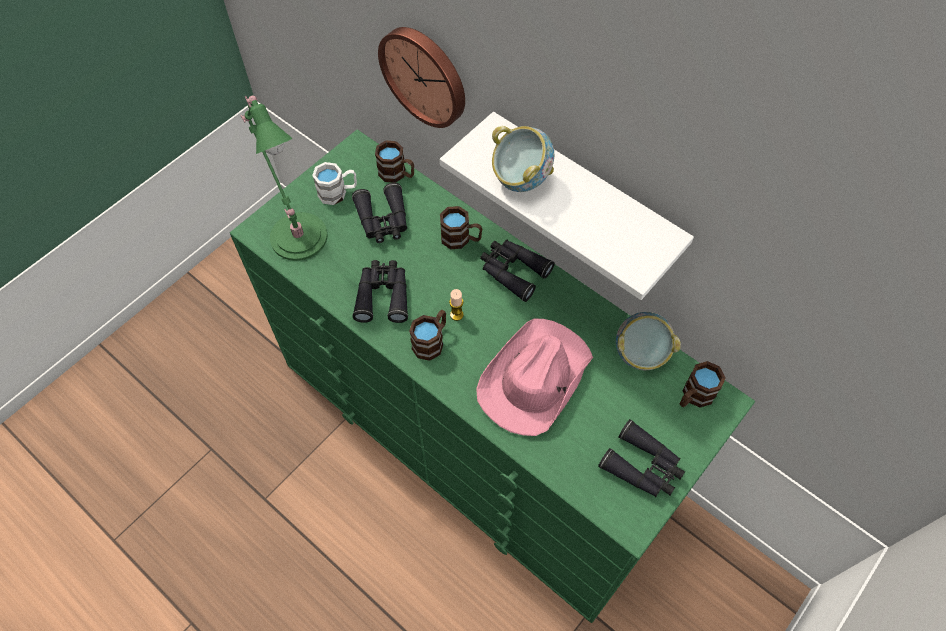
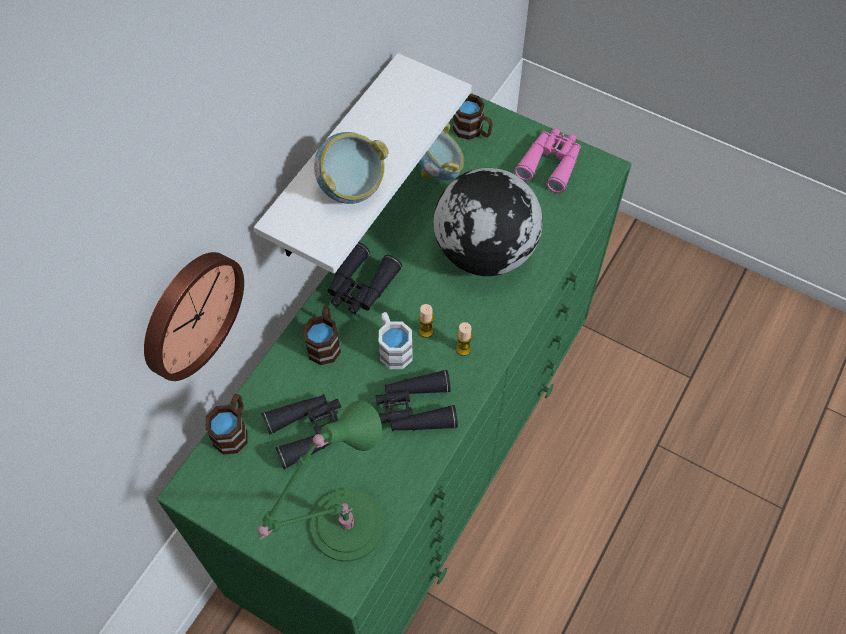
camera: 100 degrees left, 0 degrees up
white mug [312,162,357,205] -> white mug moved to [379,312,413,369]
brown mug [409,310,446,361] -> candle [456,322,472,356]
pink hat [476,318,593,436] -> globe [433,168,543,276]
black binoculars [598,419,685,497] -> pink binoculars [514,128,581,193]

